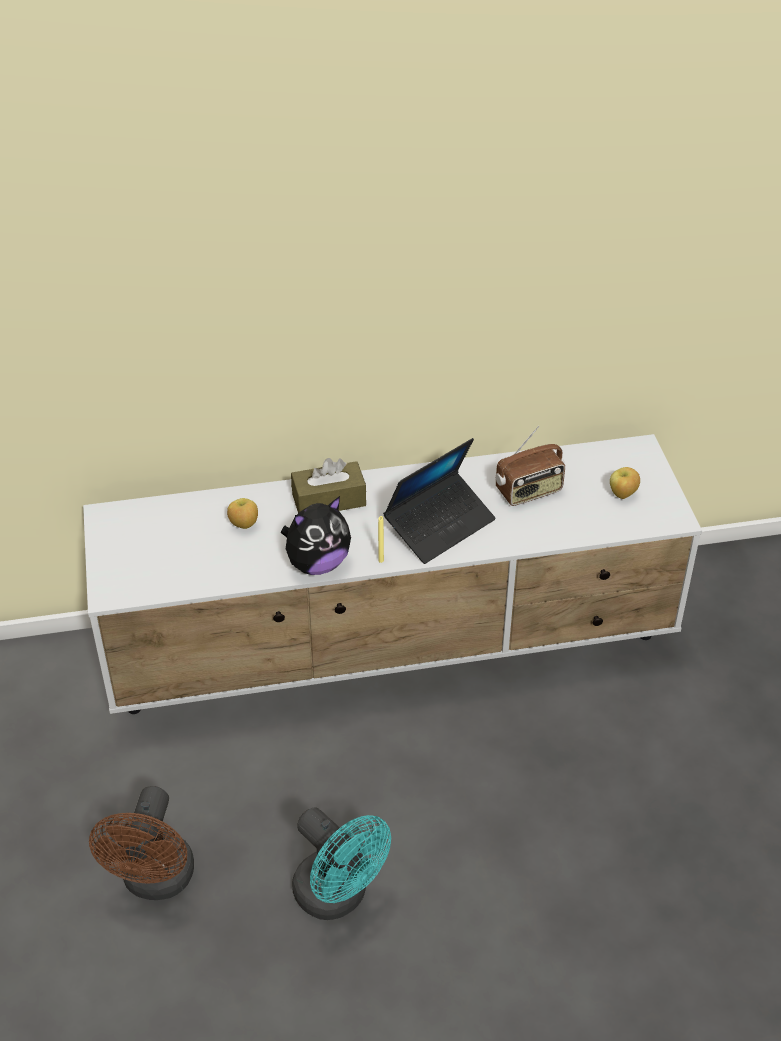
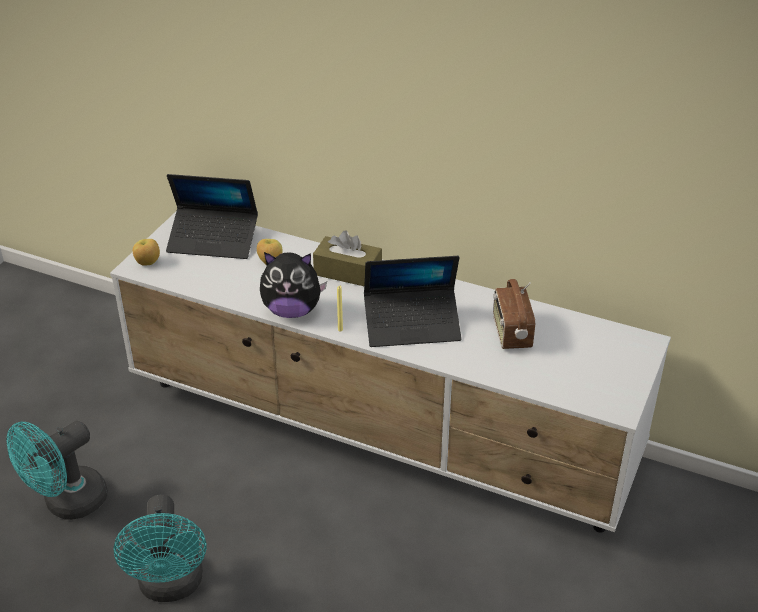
camera: 35 degrees right, 5 degrees down
brown fan [89,786,194,900] -> turquoise fan [6,421,108,520]
radio [496,426,565,506] -> radio turned 75 degrees clockwise [493,279,535,349]
apple [610,467,640,499] -> apple moved to [133,239,160,266]
none -> laptop [166,174,258,259]

